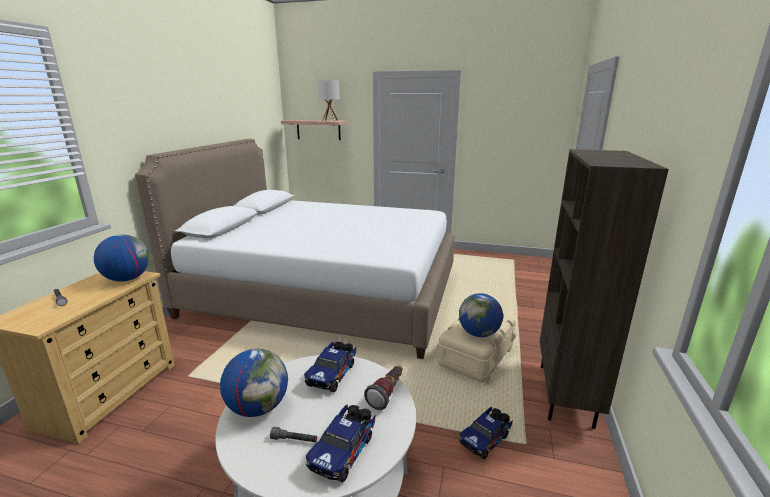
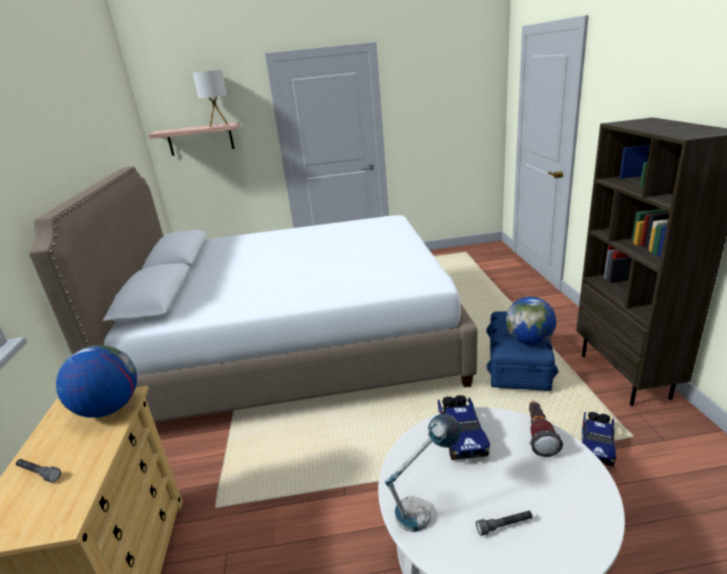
camera: 20 degrees left, 5 degrees up
globe [220,349,288,417] -> table lamp [385,414,461,532]
toy truck [306,405,375,483] -> none
beige storage box [436,313,517,384] -> blue storage box [486,311,558,391]

